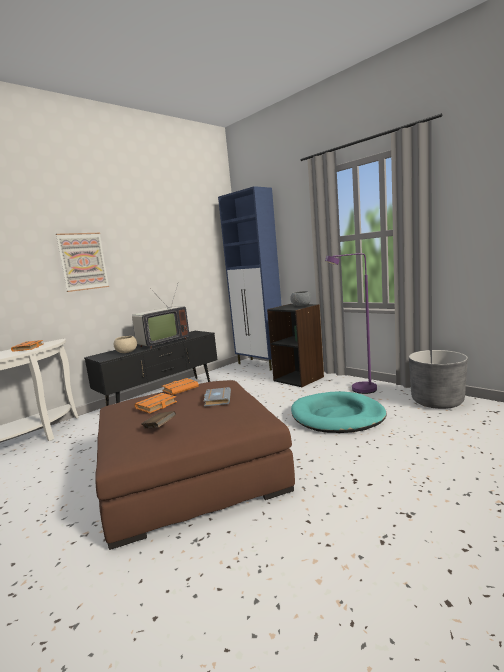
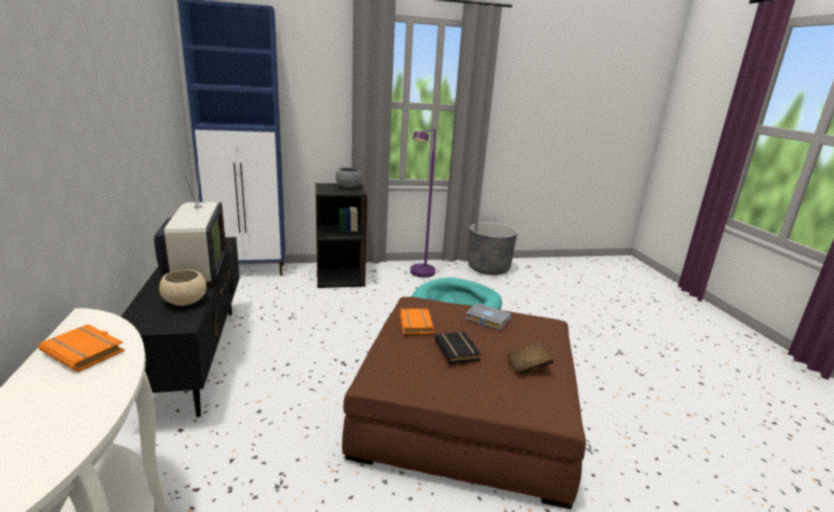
camera: 60 degrees left, 10 degrees up
picture [56,233,109,292] -> none
orange book [135,393,177,413] -> black book [434,332,481,364]

